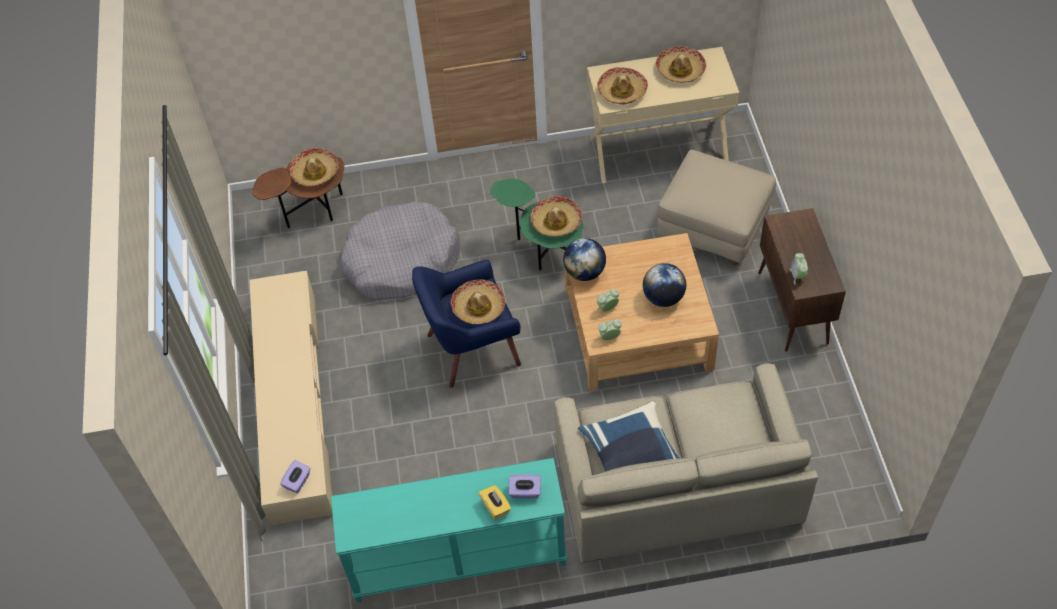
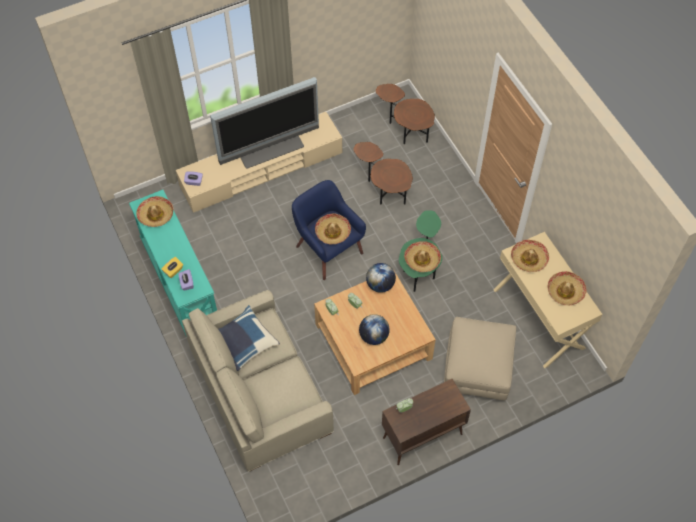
camera: 70 degrees right, 5 degrees up
hat [289,148,339,187] -> hat moved to [136,196,173,227]
grey dog bed [340,202,461,300] -> brown side table [353,142,413,205]
none -> television [210,77,319,169]

